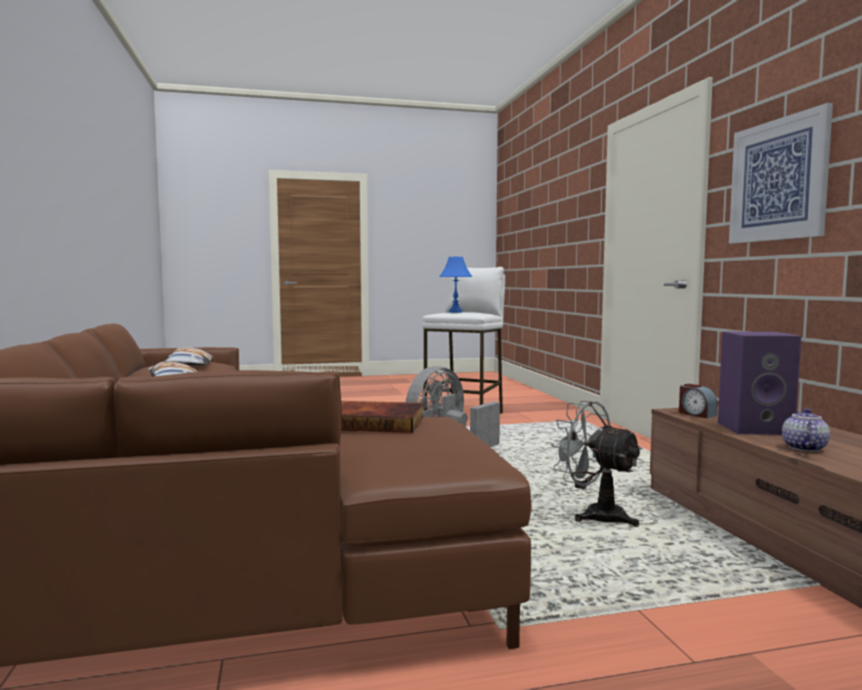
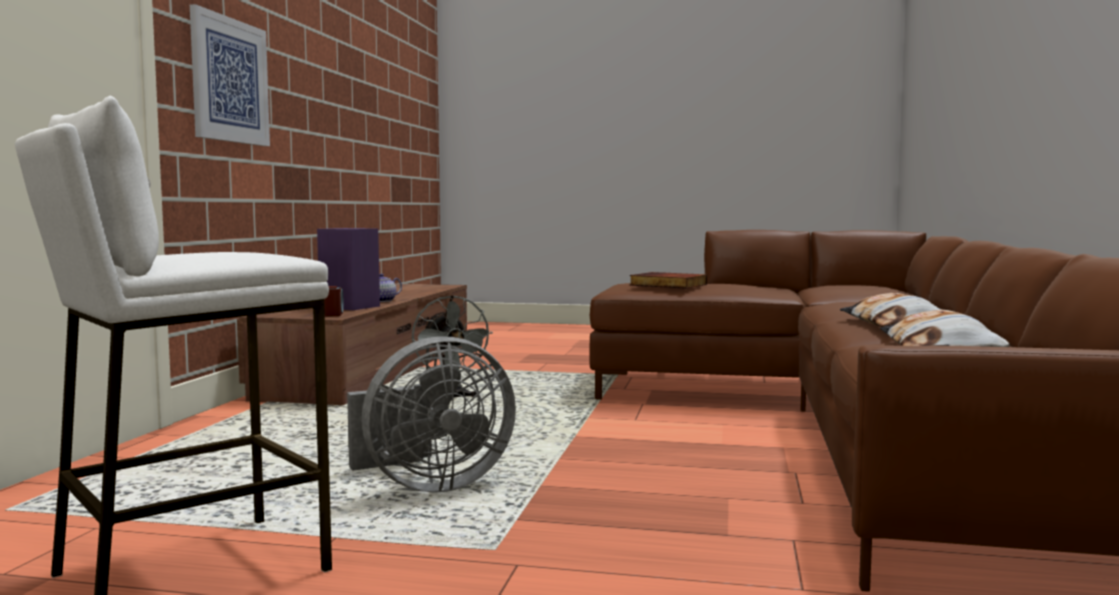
camera: 155 degrees left, 0 degrees up
blue table lamp [439,256,472,313] -> none

